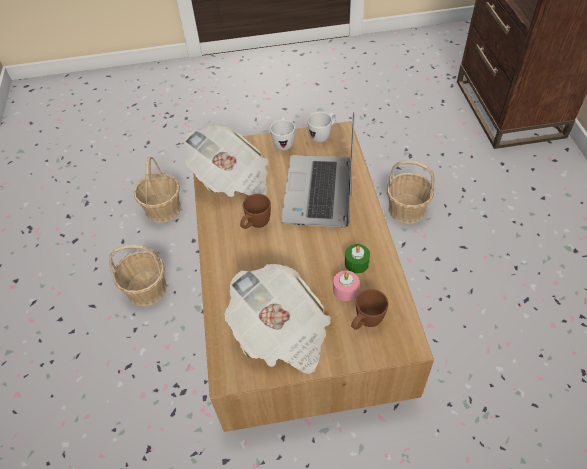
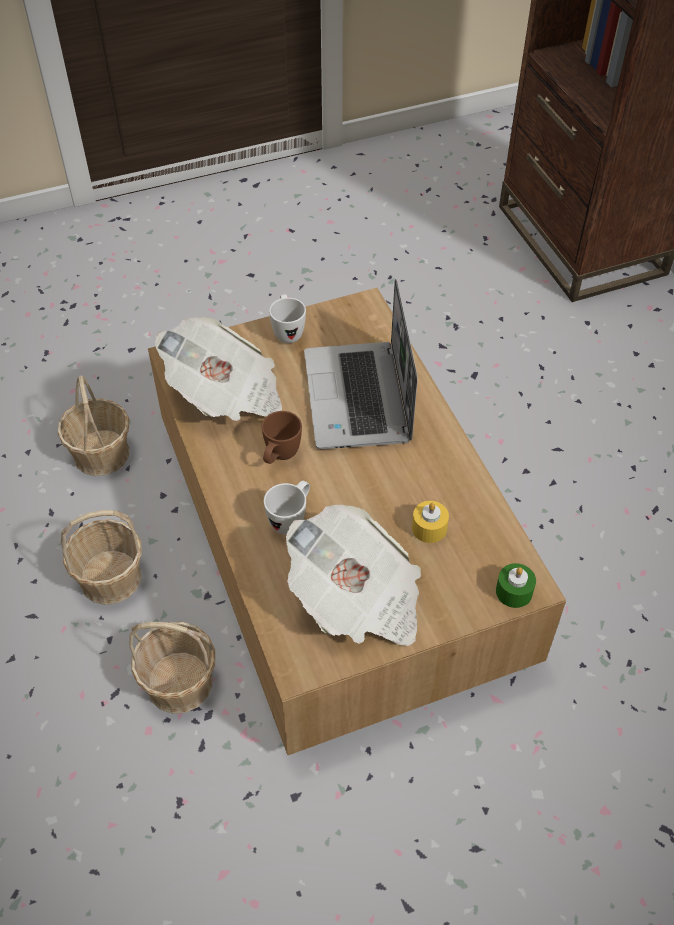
camera: 15 degrees left, 0 degrees up
white mug [307,112,336,143] -> white mug moved to [264,481,310,535]
pink candle [333,271,359,301] -> yellow candle [412,501,449,543]
green candle [345,244,370,273] -> green candle moved to [496,563,536,608]
brown mug [351,289,388,330] -> none
basket [387,160,435,224] -> basket moved to [129,622,215,714]

